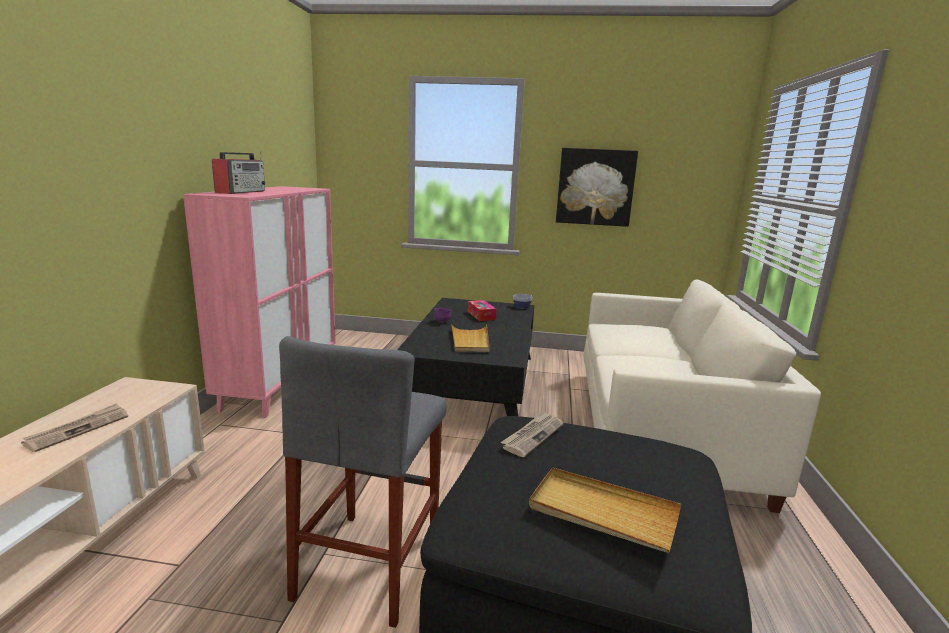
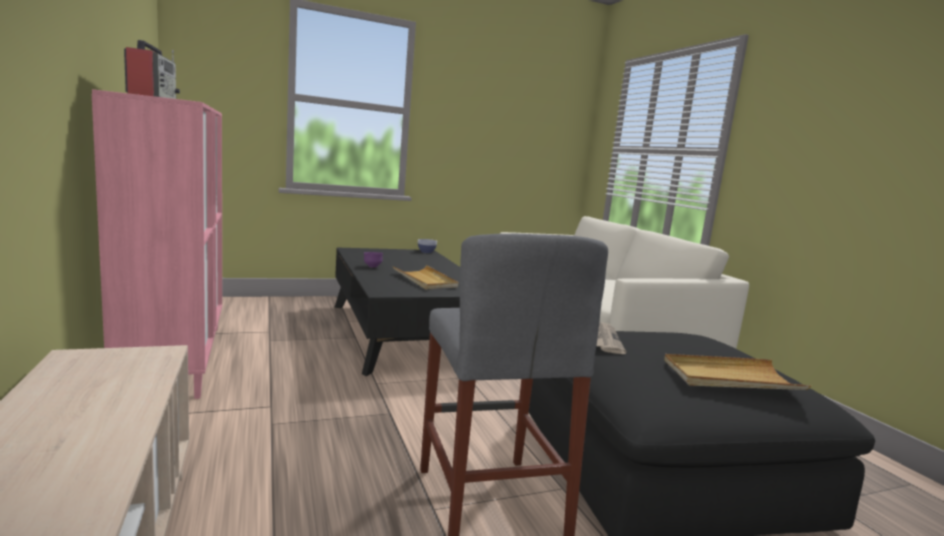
camera: 30 degrees left, 5 degrees down
newspaper [21,403,128,452] -> none
tissue box [468,300,496,321] -> none
picture [556,148,638,227] -> none

